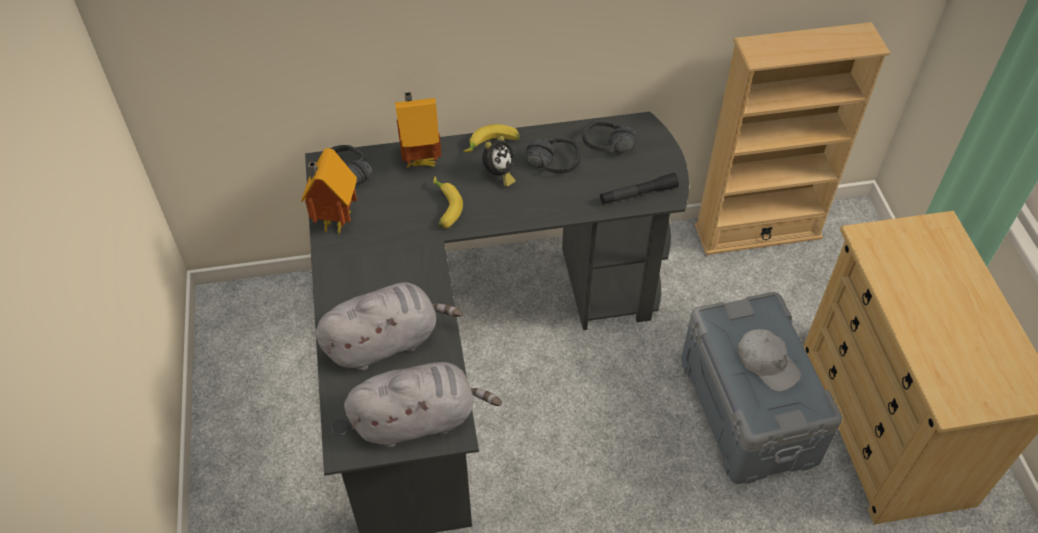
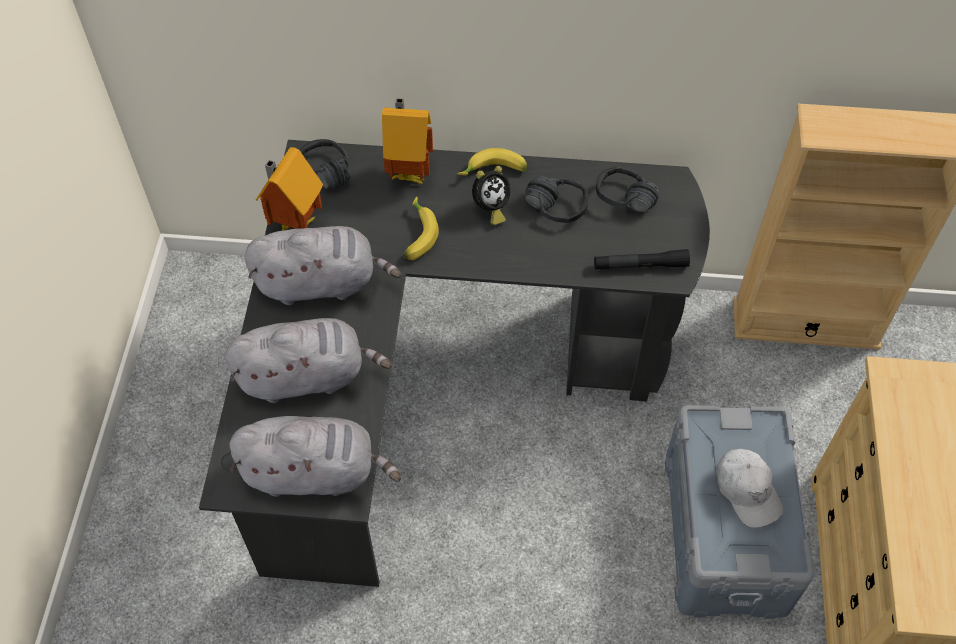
camera: 15 degrees right, 5 degrees up
none -> grey plush toy [244,226,401,305]

